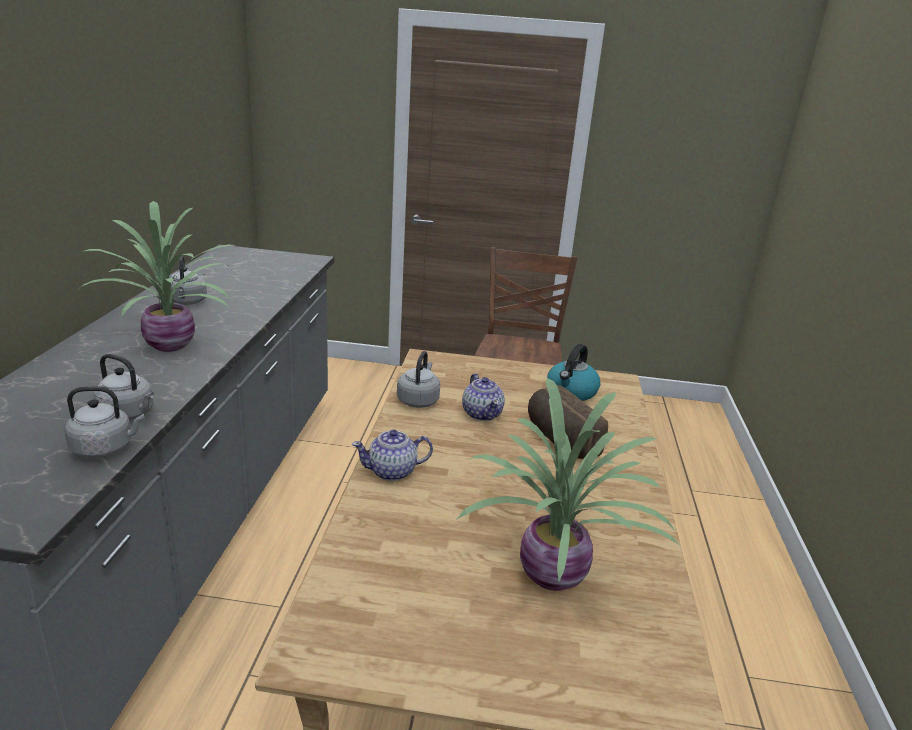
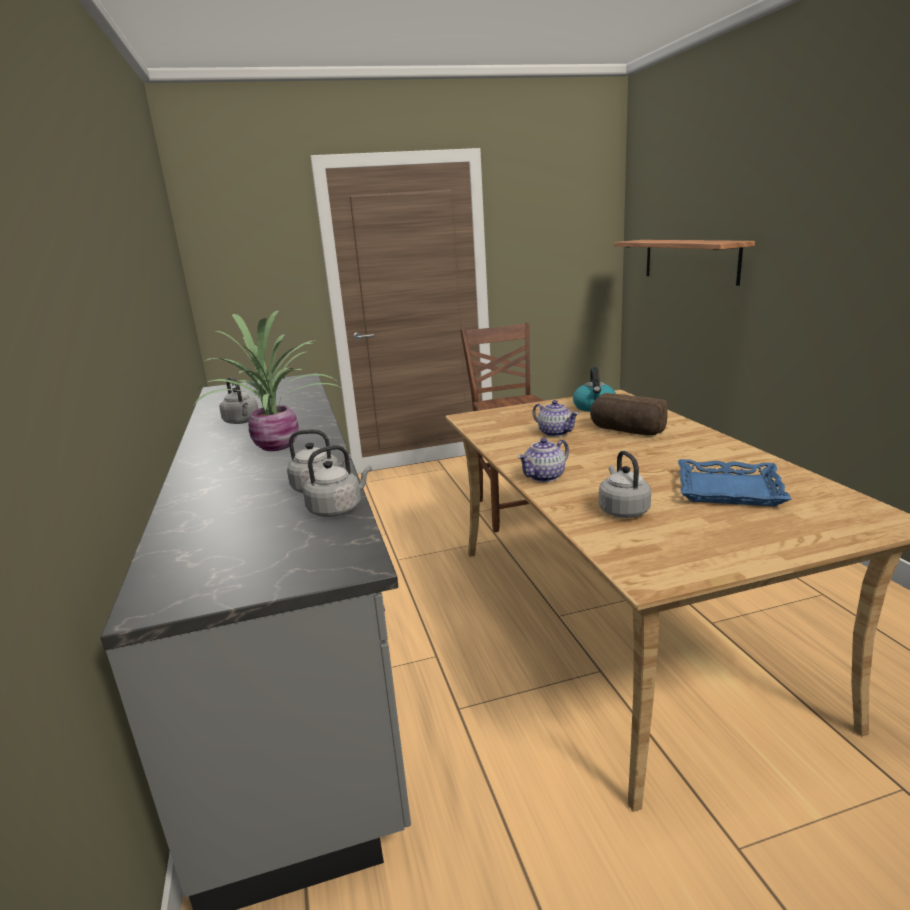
camera: 20 degrees left, 5 degrees down
grey kettle [397,351,440,408] -> grey kettle moved to [599,451,651,518]
potted plant [456,378,679,591] -> blue tray [678,459,792,506]
none -> shelf [614,240,755,286]

